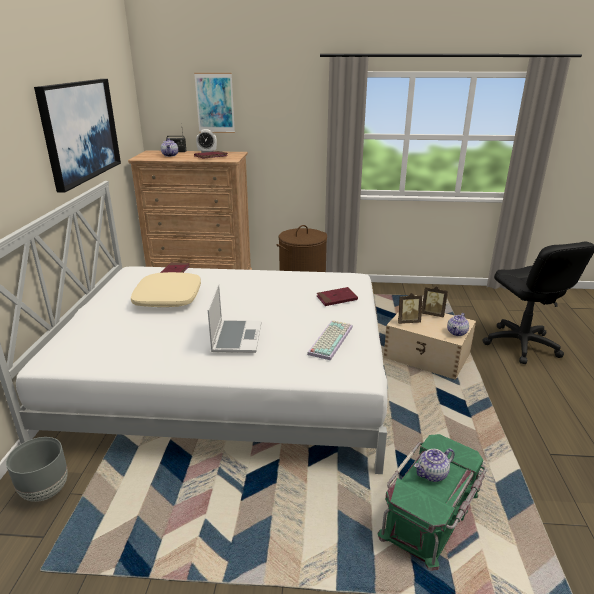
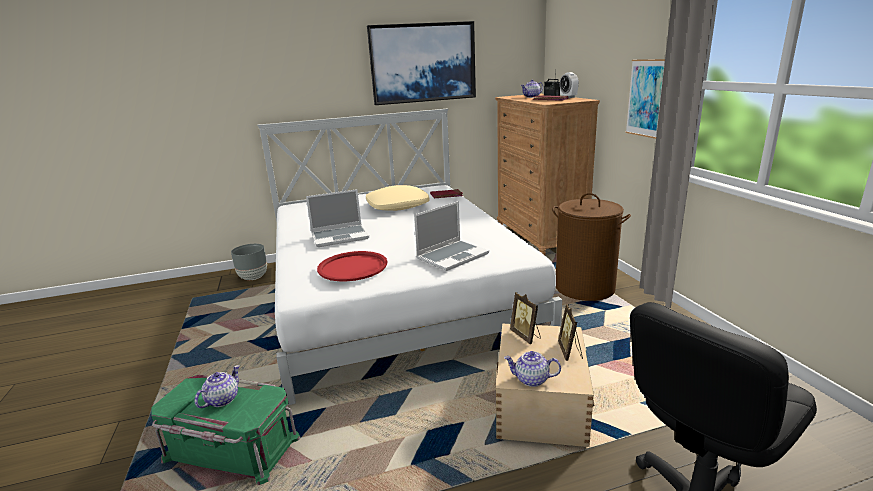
camera: 70 degrees right, 5 degrees down
picture [194,73,235,133] -> picture moved to [625,59,665,139]
keyboard [307,320,353,360] -> red tray [317,251,388,281]
red book [316,287,358,306] -> laptop [414,201,489,271]
teapot [414,448,454,482] -> teapot turned 75 degrees clockwise [195,365,240,408]

